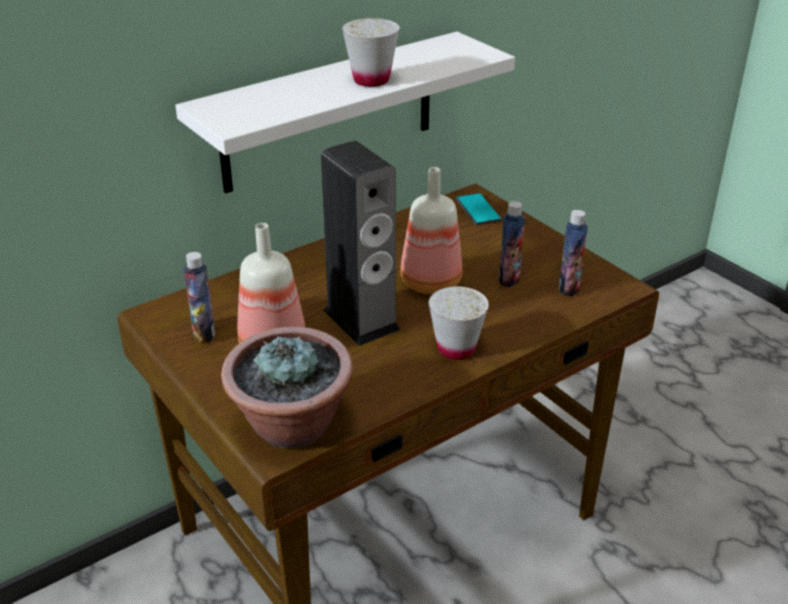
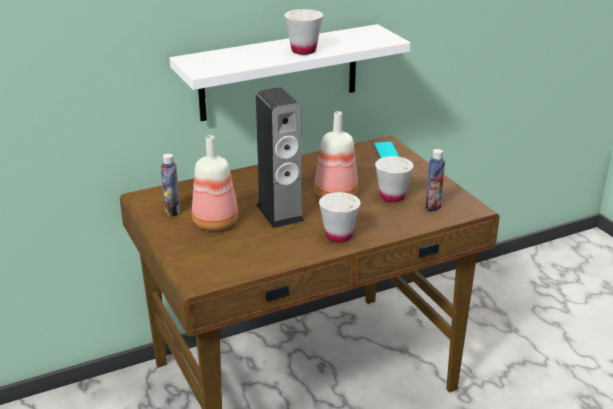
camera: 10 degrees right, 5 degrees down
potted plant [221,326,353,449] -> none
bottle [499,201,525,287] -> white cup [375,156,414,203]

